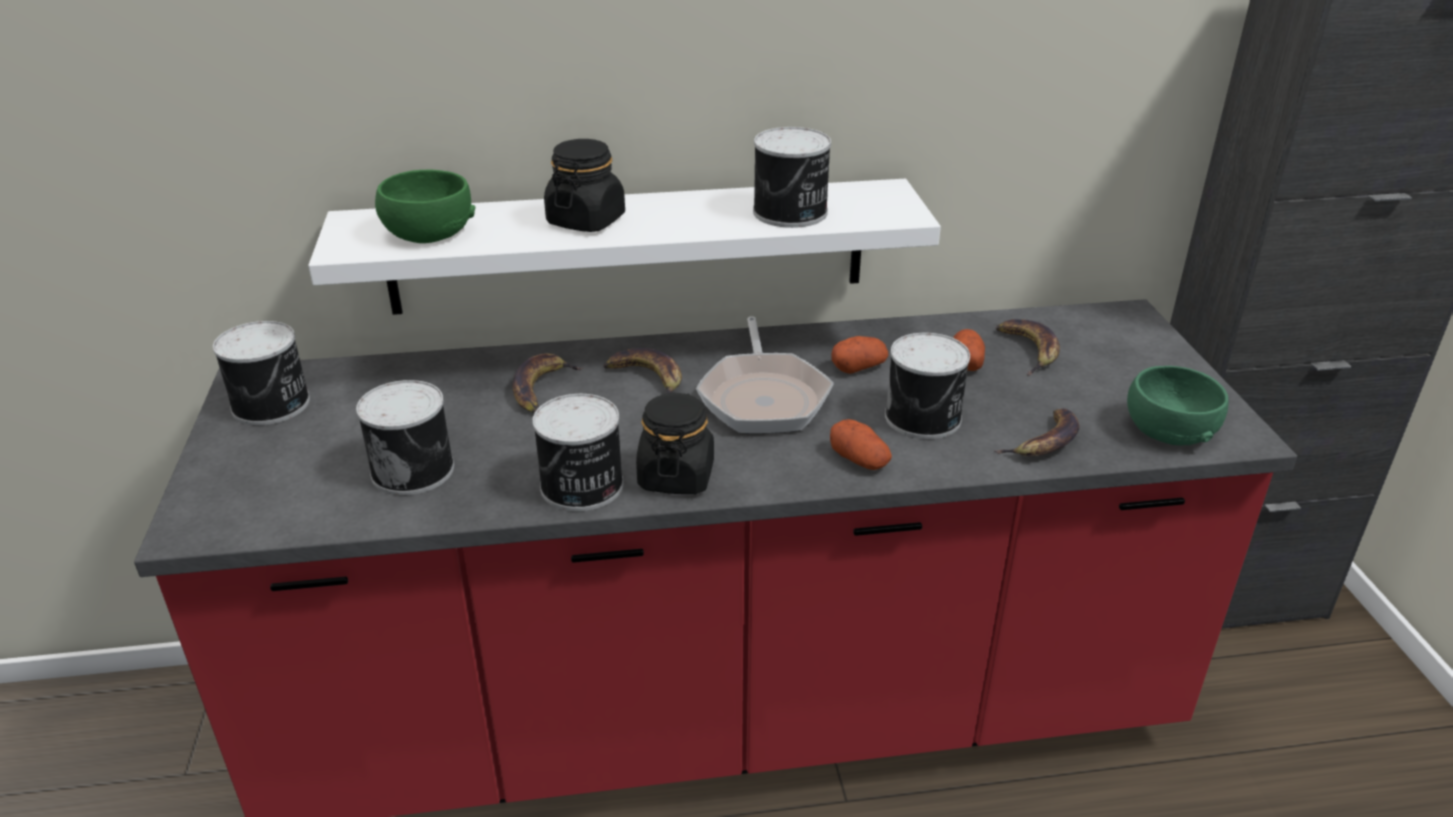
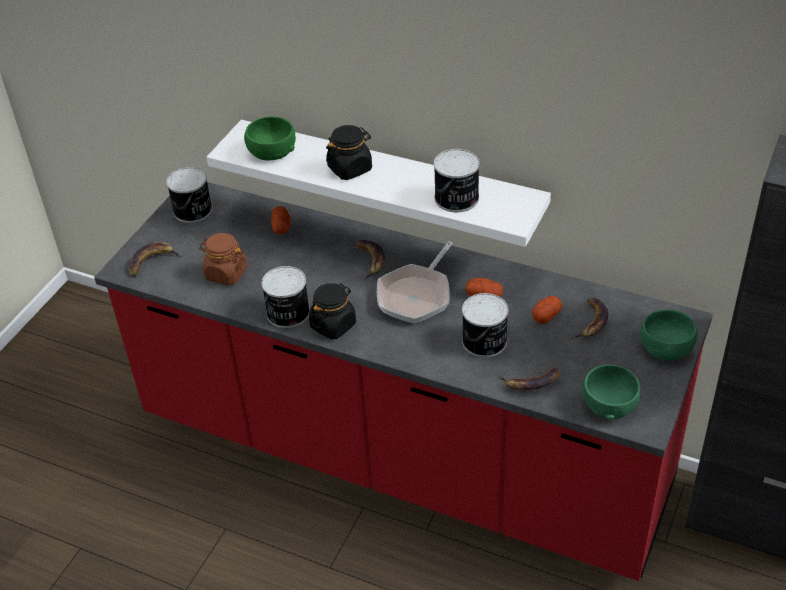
camera: 35 degrees right, 10 degrees up
can [356,380,454,496] -> brown jar [199,233,248,285]
banana [512,353,584,413] -> banana moved to [129,242,182,277]
potato [830,419,892,470] -> potato moved to [271,206,291,234]
none -> green bowl [640,309,697,360]

